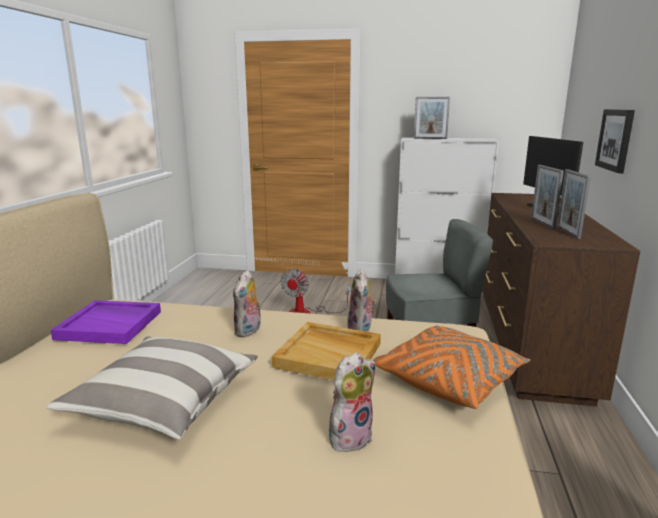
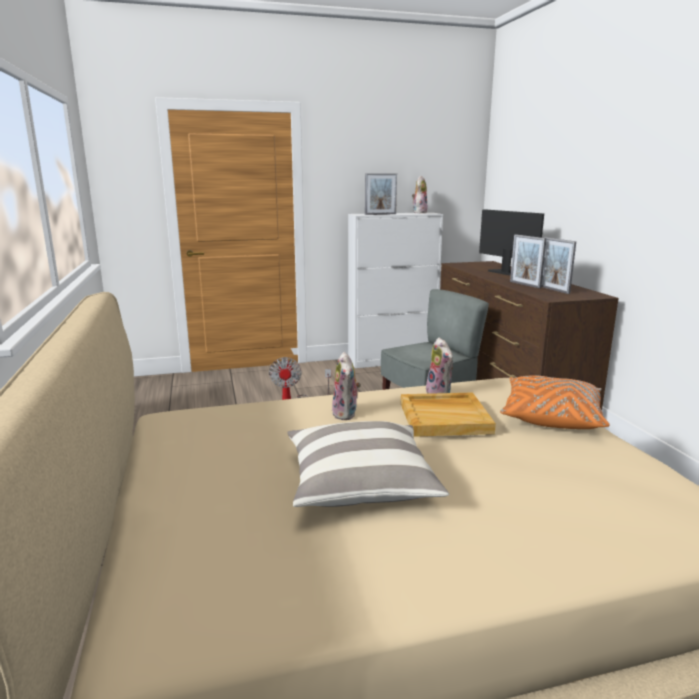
camera: 25 degrees left, 0 degrees up
purple tray [51,300,161,344] -> none
plush toy [329,352,376,452] -> plush toy moved to [412,176,427,213]
picture [595,109,635,173] -> none

